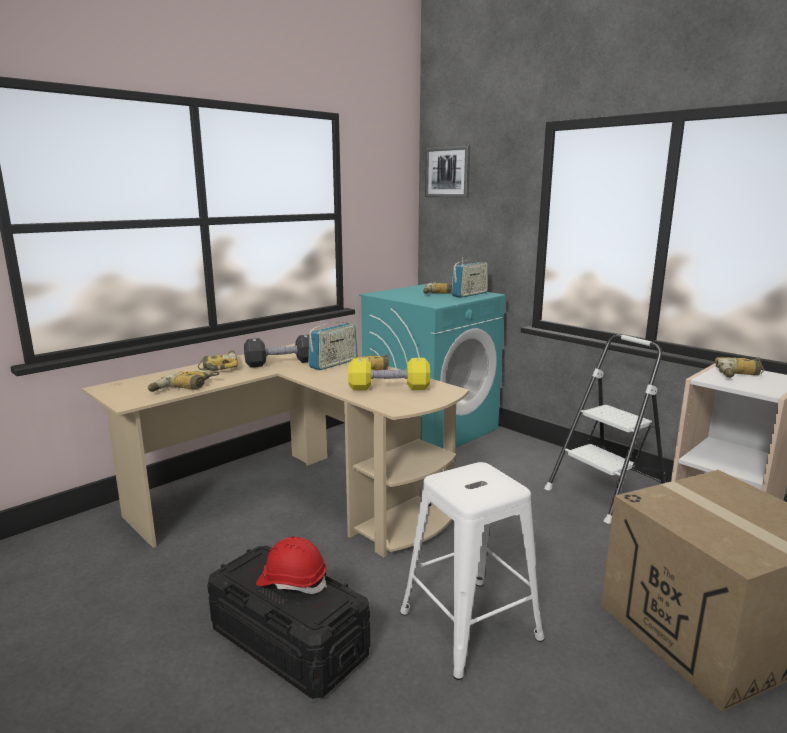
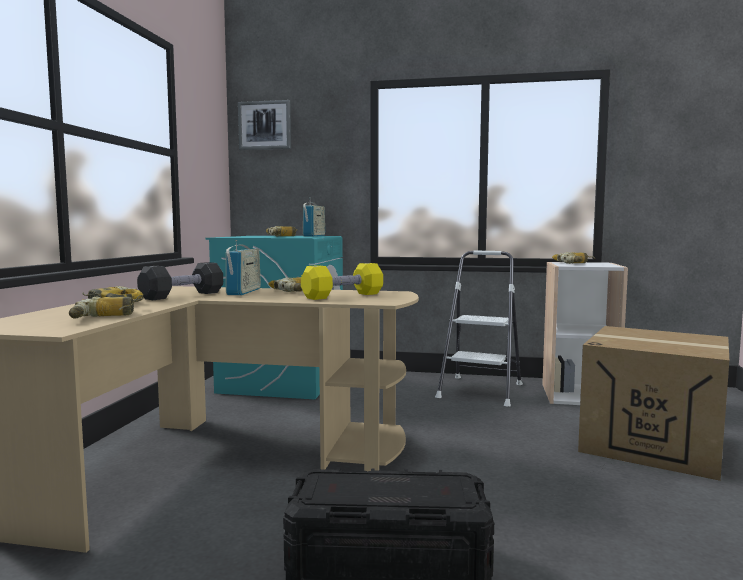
camera: 35 degrees left, 10 degrees down
red hard hat [256,537,327,594] -> none
white stool [400,462,545,680] -> none

